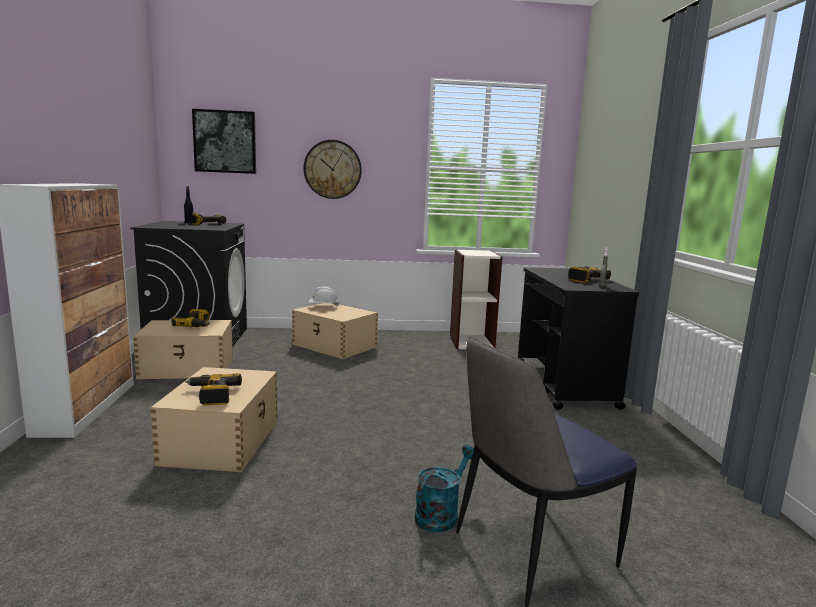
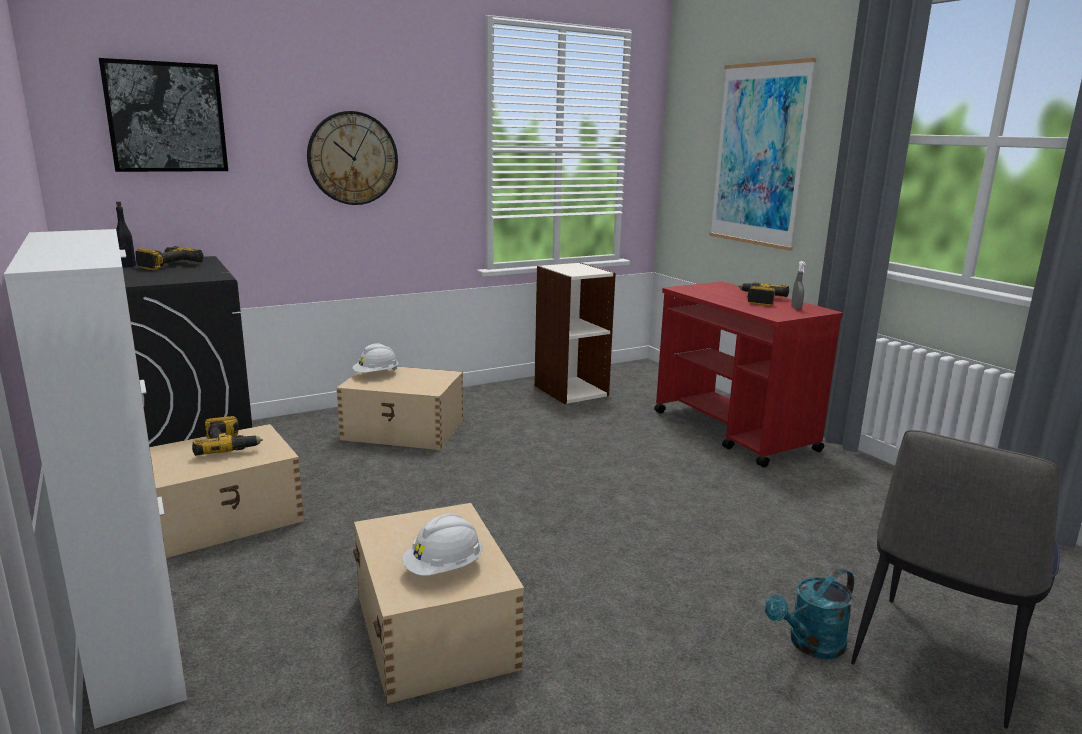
camera: 25 degrees left, 5 degrees up
power drill [186,373,242,405] -> white hard hat [402,514,483,576]
turquoise watering can [415,445,474,532] -> turquoise watering can turned 135 degrees counterclockwise [765,568,854,659]
black cart [518,267,639,410] -> red cart [654,282,843,467]
none -> picture [709,58,816,251]

